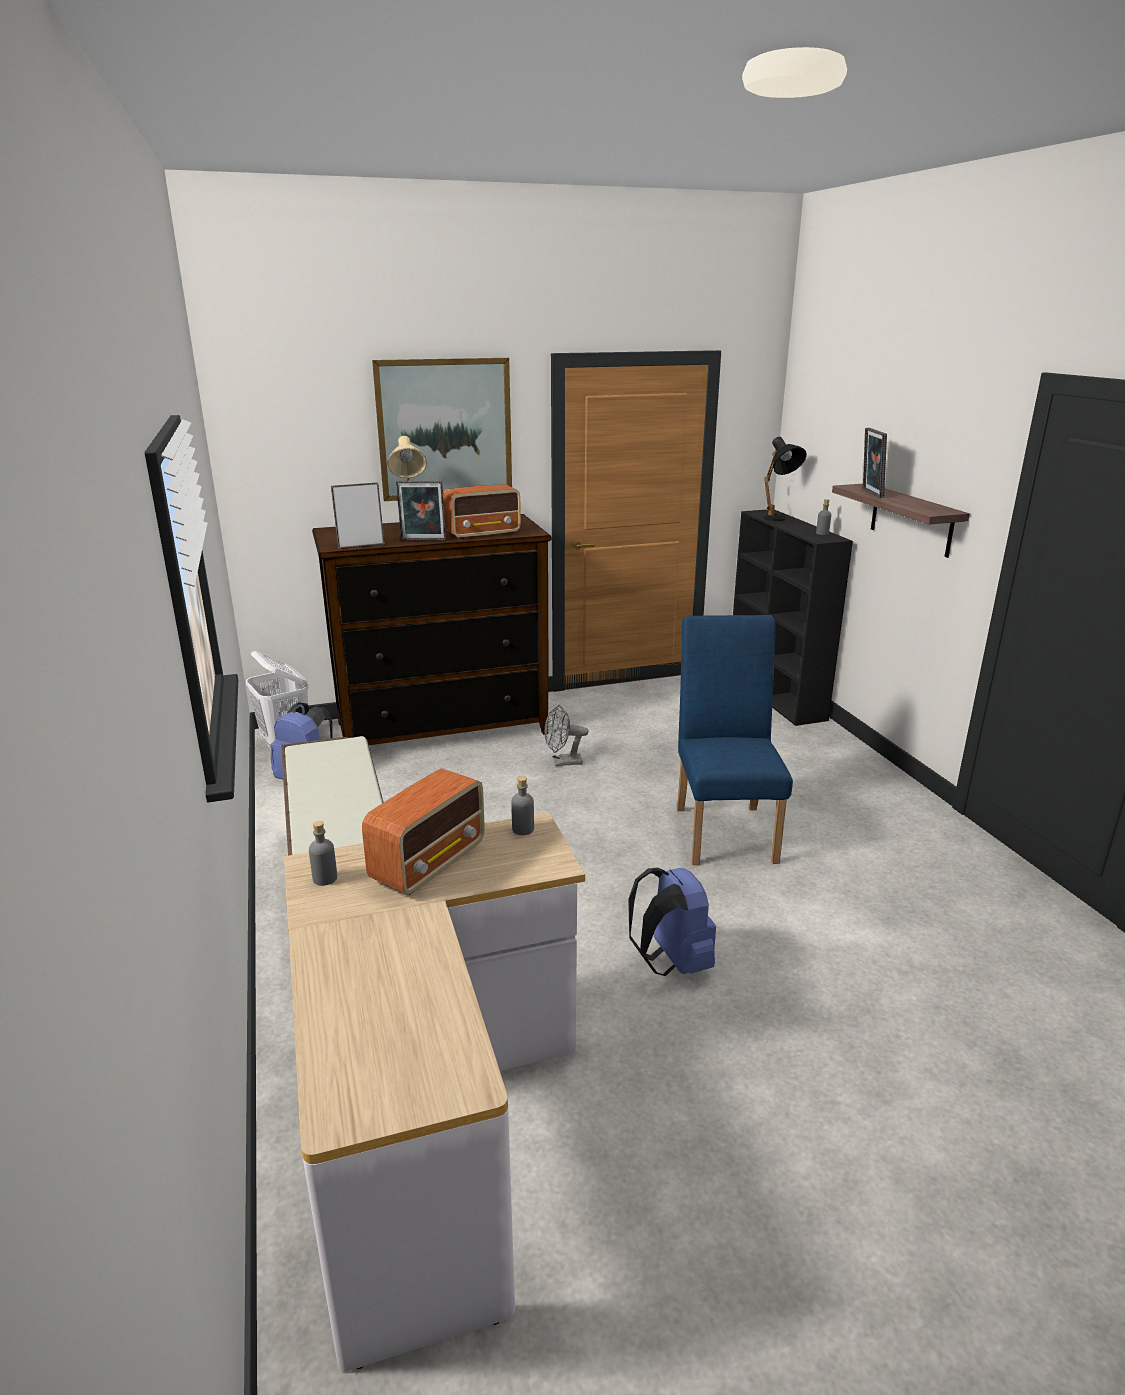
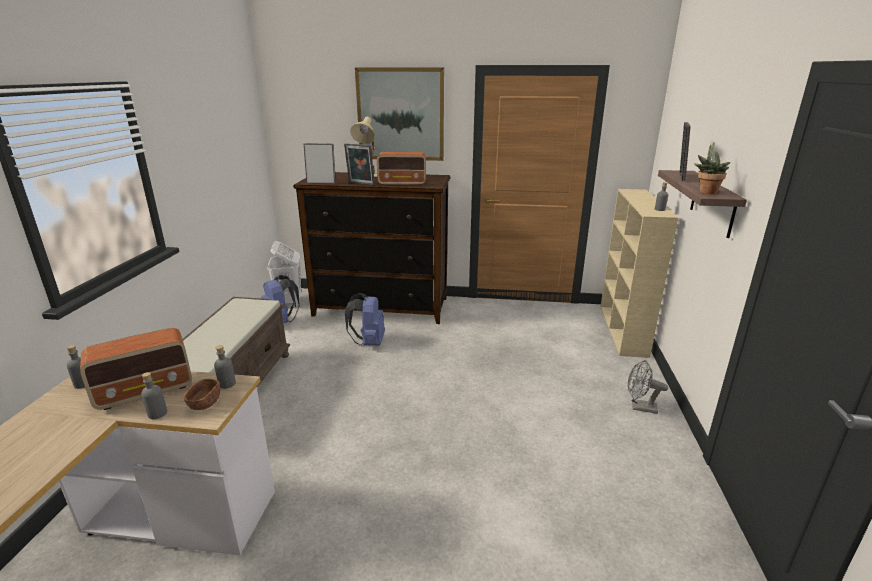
camera: 25 degrees right, 0 degrees up
grey fan [544,705,589,766] -> grey fan moved to [628,360,668,414]
blue backpack [628,868,716,976] -> blue backpack moved to [345,293,385,345]
blue chair [677,615,793,865] -> none
black bookcase [733,509,853,726] -> beige bookcase [600,189,678,358]
black table lamp [764,437,807,521] -> none
none -> grey bottle [141,372,167,419]
none -> brown bowl [183,379,220,410]
none -> potted plant [694,142,730,194]

